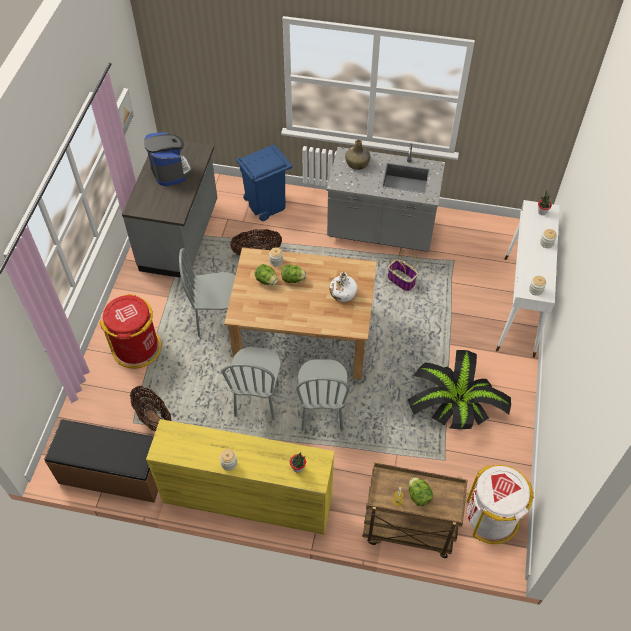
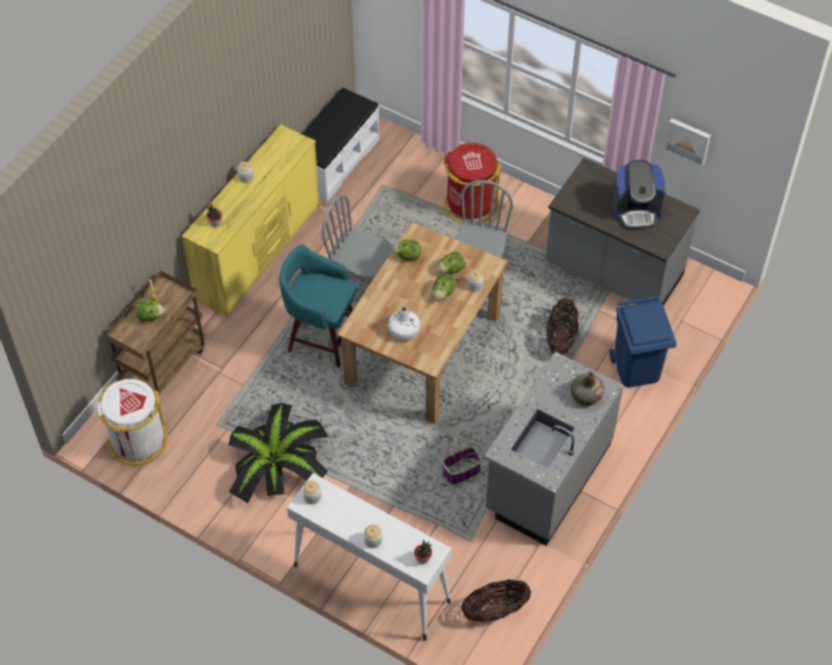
camera: 110 degrees right, 0 degrees up
brown bench [44,419,158,503] -> white bench [302,88,380,202]
basket [130,386,171,432] -> basket moved to [461,579,531,622]
grey chair [296,359,350,431] -> turquoise stool [279,245,358,368]
none -> lettuce [393,240,421,261]

